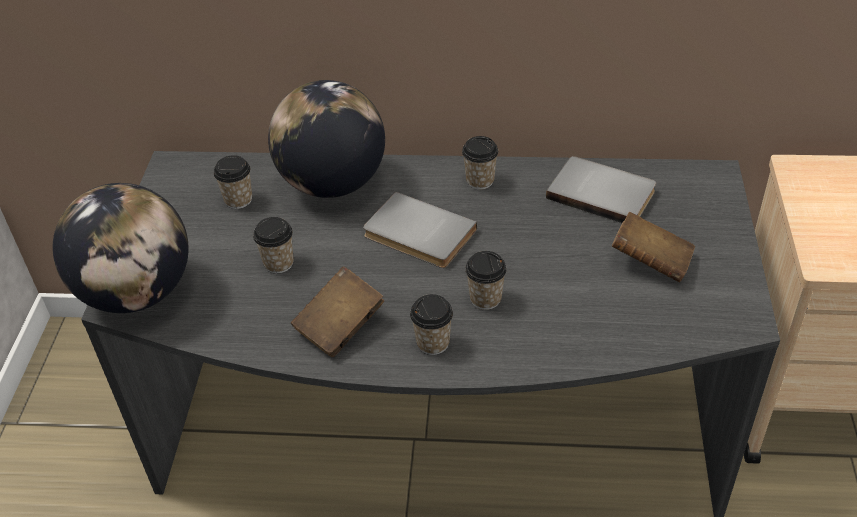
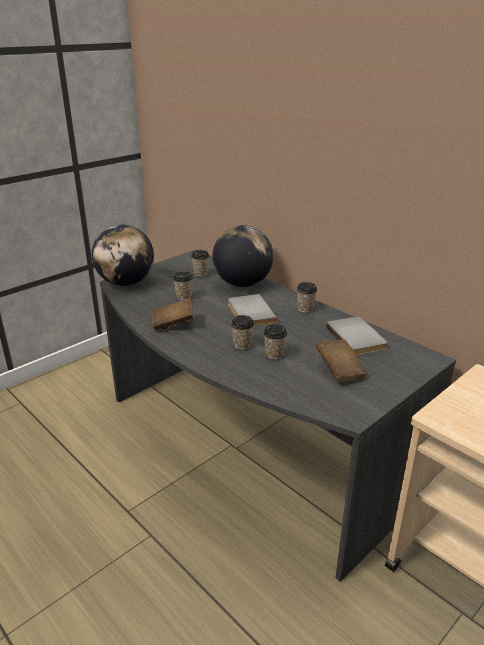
camera: 40 degrees right, 15 degrees down
cup [410,294,453,355] -> cup moved to [263,324,287,360]

